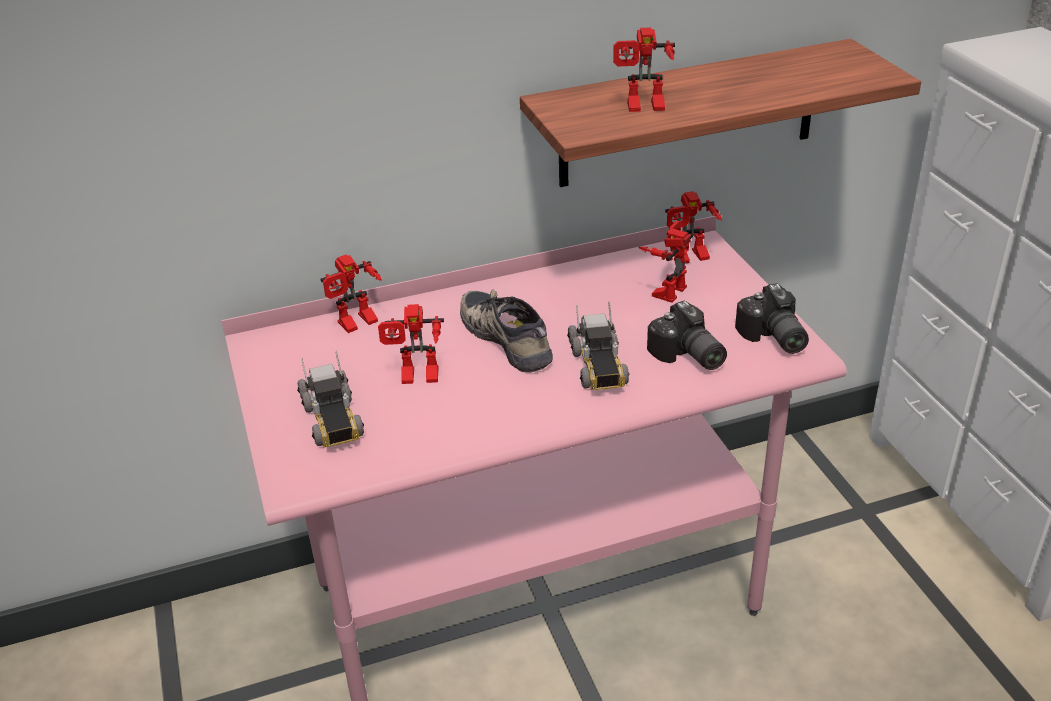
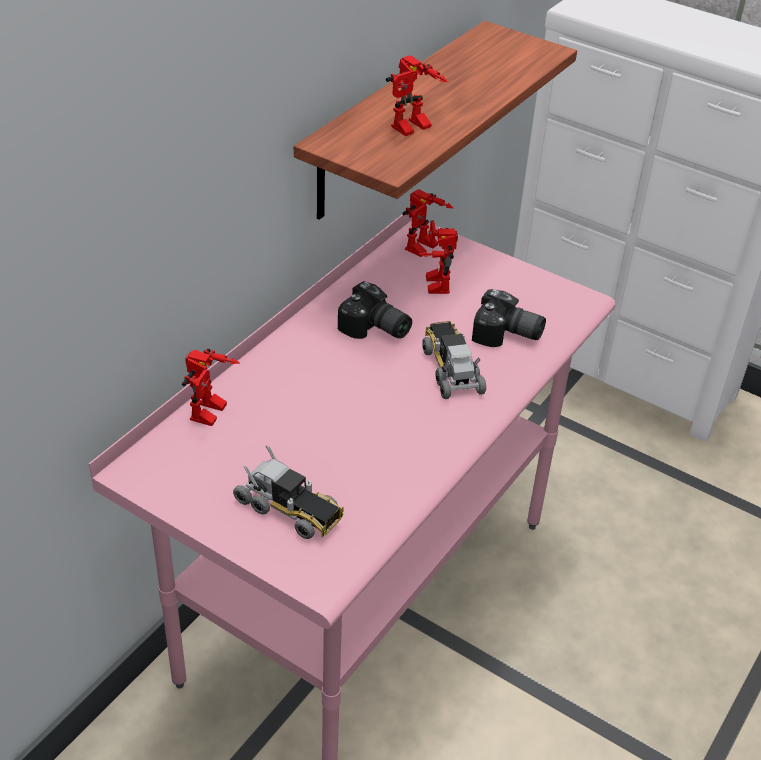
camera: 40 degrees left, 5 degrees up
toy robot [378,304,444,384] -> none
shoe [460,289,553,373] -> none
toy truck [567,302,629,390] -> toy truck turned 150 degrees counterclockwise [422,321,486,399]
camera [735,283,809,354] -> camera moved to [338,281,412,339]

